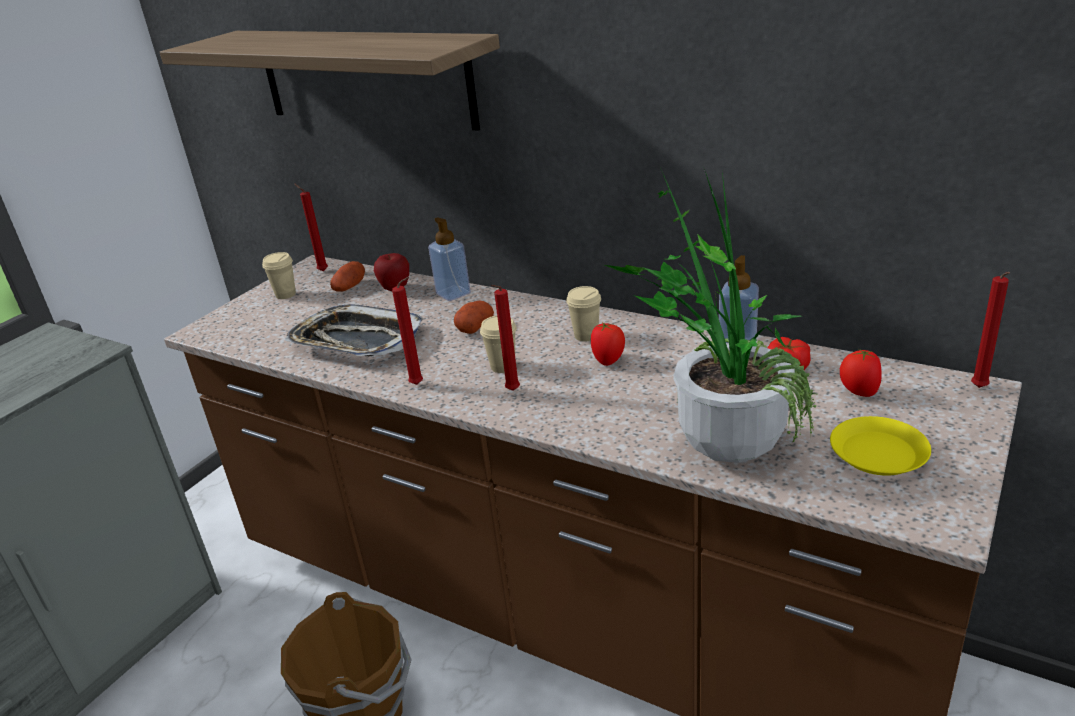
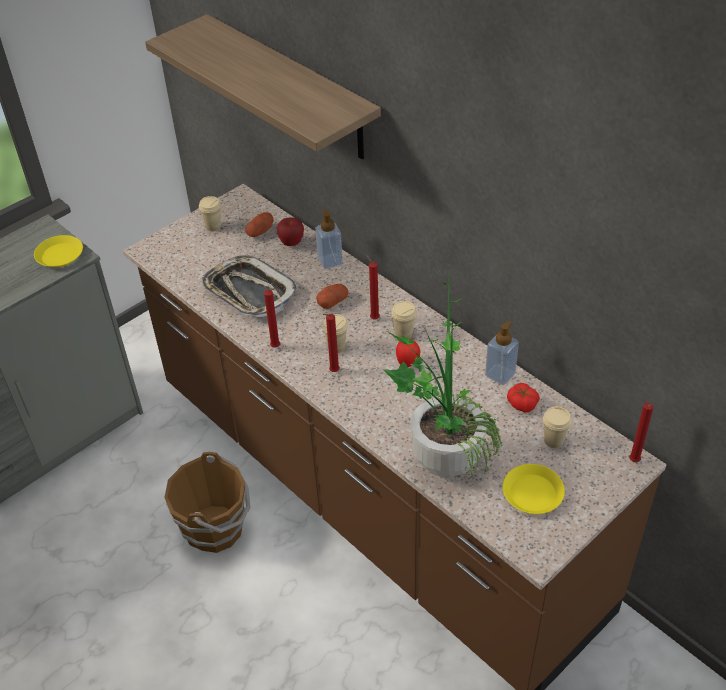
camera: 15 degrees right, 15 degrees up
red candle [295,184,328,271] -> red candle moved to [366,255,380,320]
tomato [840,349,882,397] -> beige cup [543,406,572,448]
none -> yellow plate [34,235,83,267]

